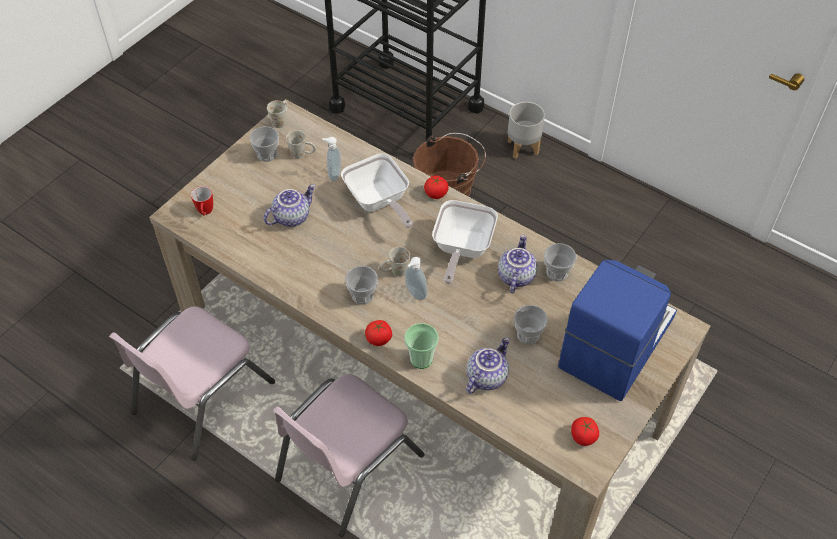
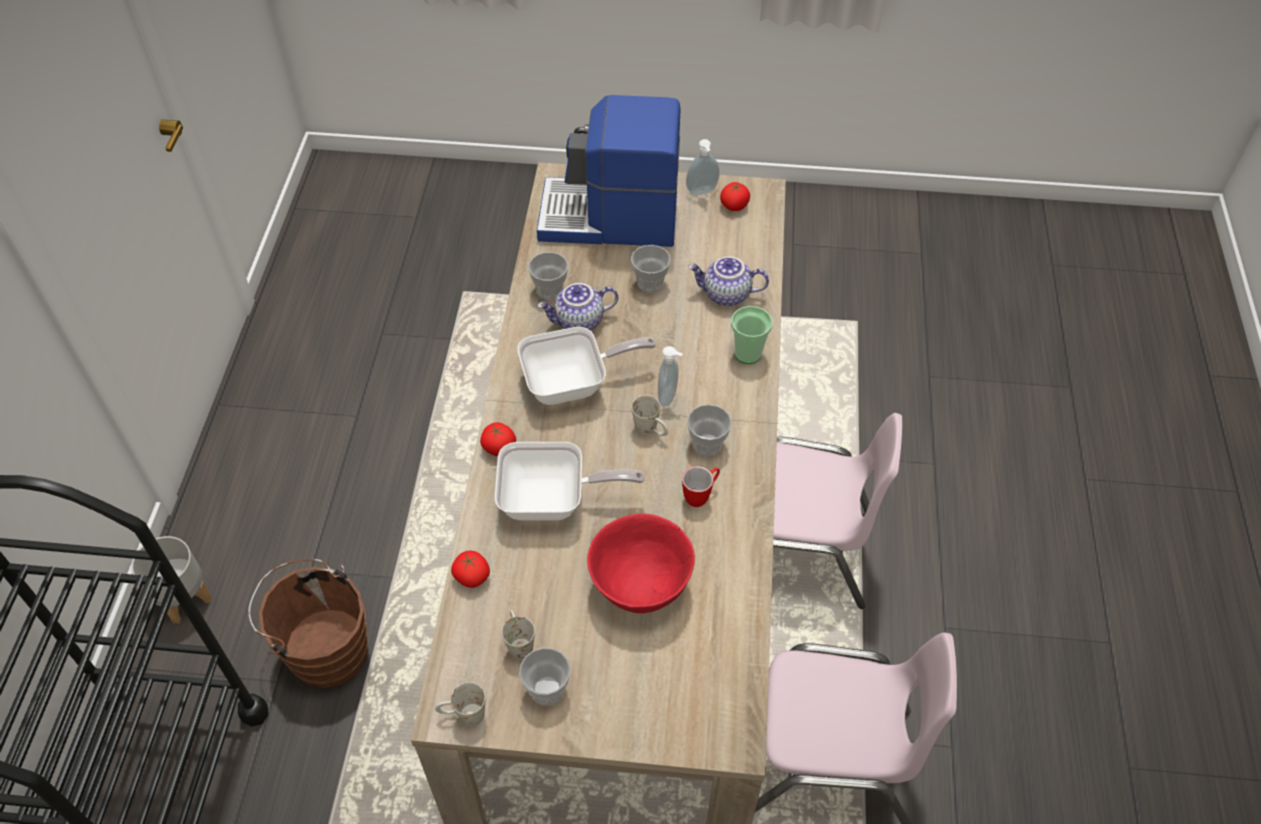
camera: 120 degrees left, 0 degrees up
mug [191,186,213,216] -> mug moved to [682,466,720,507]
teapot [263,184,316,227] -> red bowl [587,514,695,613]
soap dispenser [322,137,341,182] -> soap dispenser moved to [686,139,720,195]
frying pan [341,153,412,228] -> frying pan turned 60 degrees clockwise [495,442,645,520]
tomato [365,320,392,346] -> tomato moved to [451,550,490,588]

